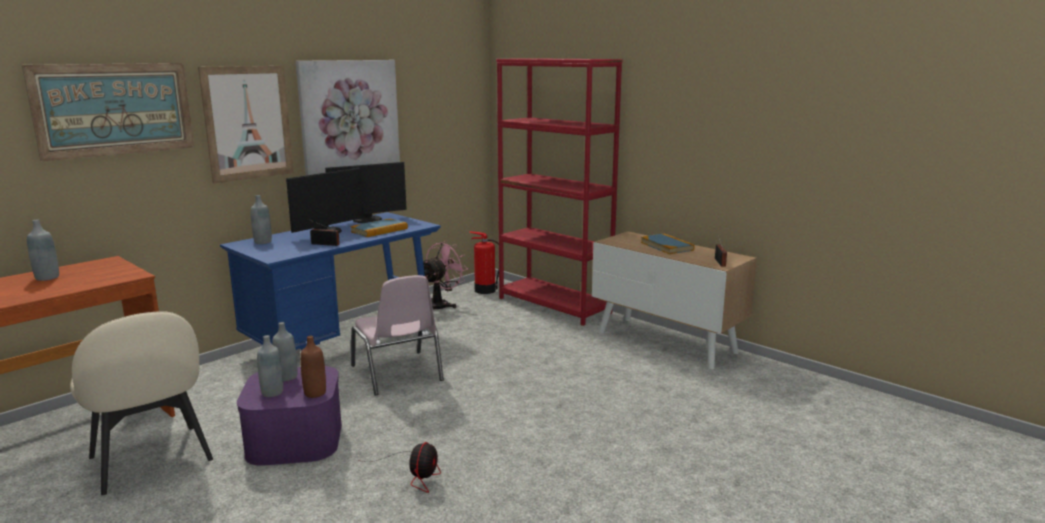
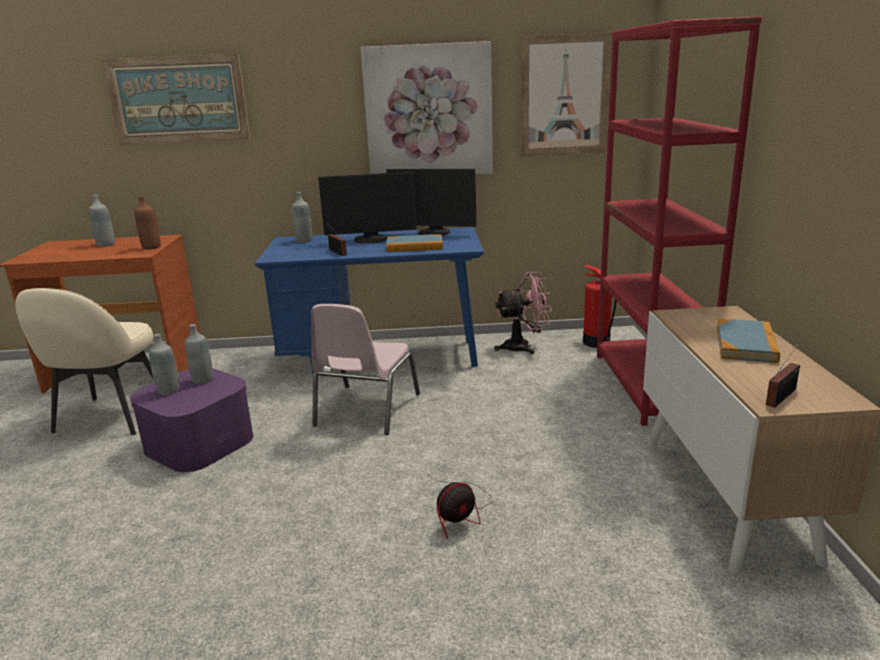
camera: 45 degrees right, 5 degrees up
picture [198,66,294,183] -> picture moved to [521,33,612,157]
brown bottle [300,336,326,398] -> brown bottle moved to [135,196,161,250]
fan [358,442,441,493] -> fan moved to [429,475,493,539]

